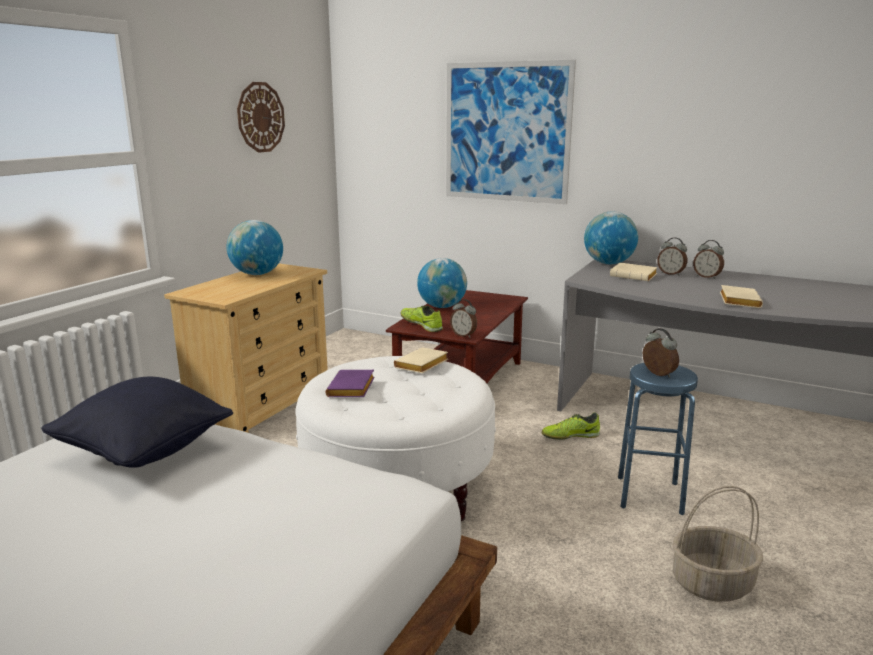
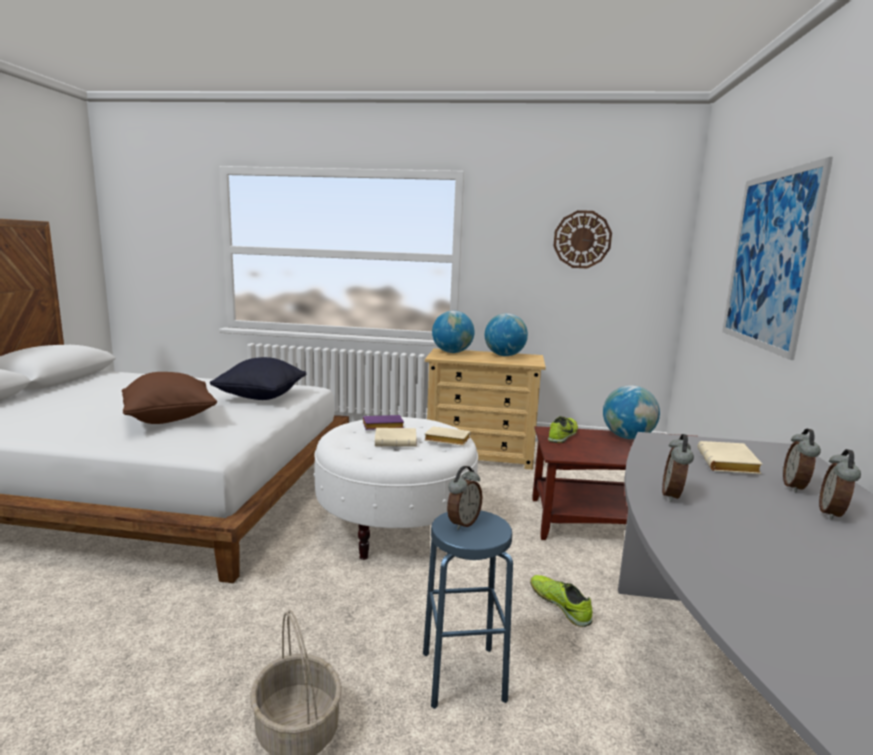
camera: 70 degrees right, 5 degrees down
alarm clock [450,299,477,338] -> alarm clock moved to [662,434,694,502]
globe [584,211,638,264] -> globe moved to [432,311,475,353]
beige book [720,285,763,308] -> beige book moved to [375,428,417,447]
none -> brown pillow [122,372,217,424]

